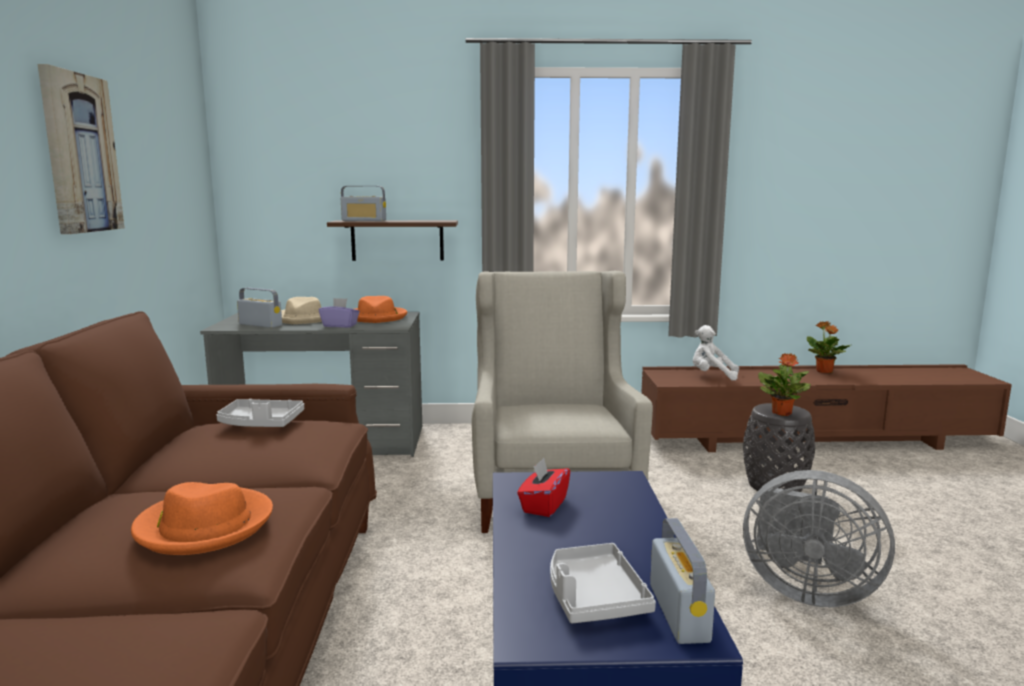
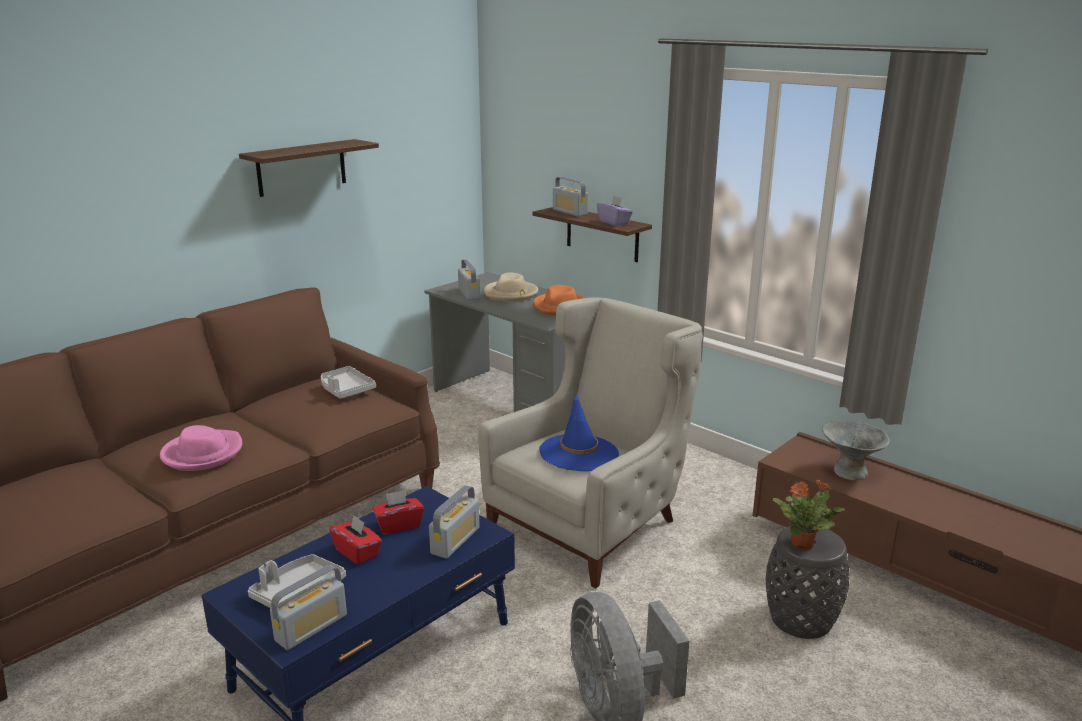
camera: 45 degrees right, 10 degrees up
picture [38,64,124,234] -> shelf [239,139,379,197]
orange hat [131,482,273,555] -> pink hat [160,425,242,471]
purple tissue box [319,298,360,328] -> purple tissue box moved to [597,196,633,226]
white plush toy [693,325,739,381] -> grey bowl [822,420,890,480]
potted plant [807,321,850,373] -> none
none -> red tissue box [329,514,382,565]
none -> radio [429,485,480,559]
none -> blue hat [539,393,619,471]

